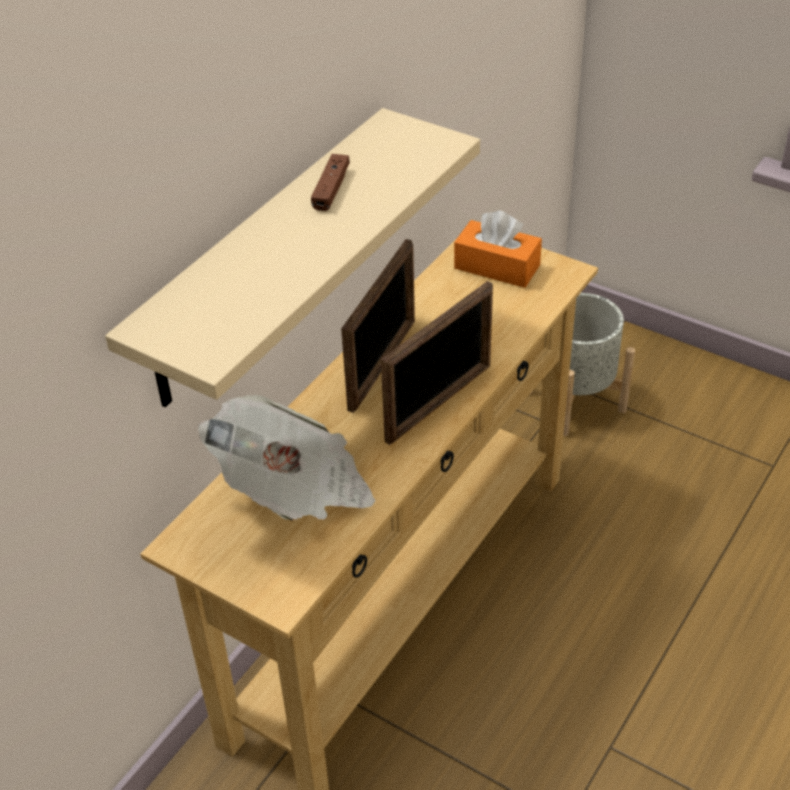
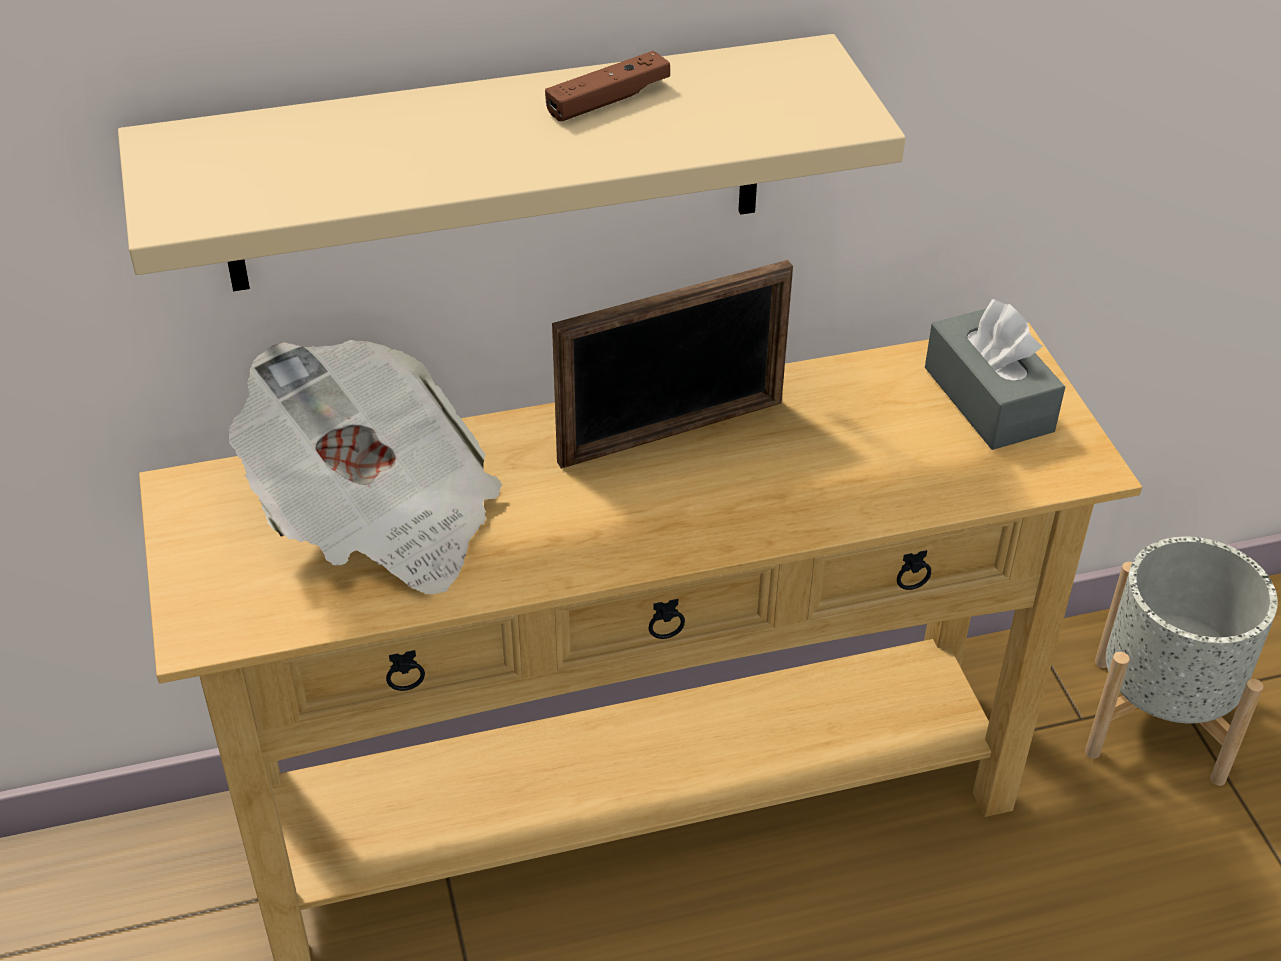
camera: 40 degrees right, 0 degrees up
picture frame [381,281,493,445] -> none
orange tissue box [454,211,542,288] -> grey tissue box [925,299,1065,450]

